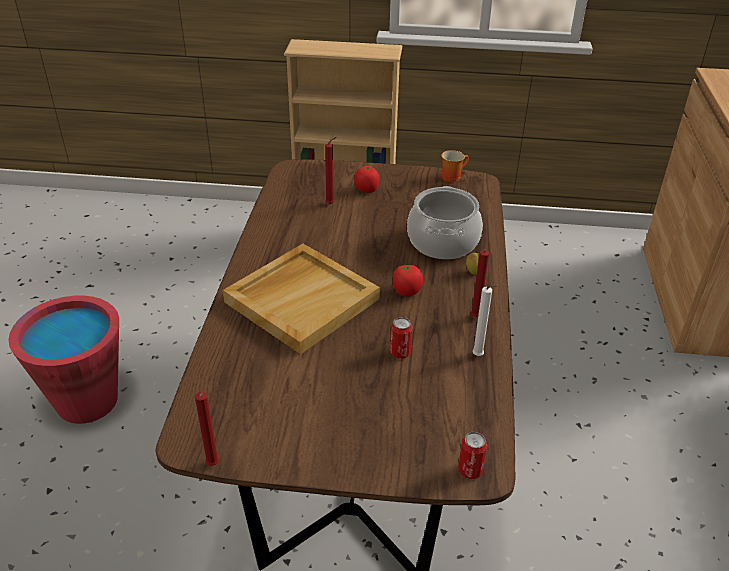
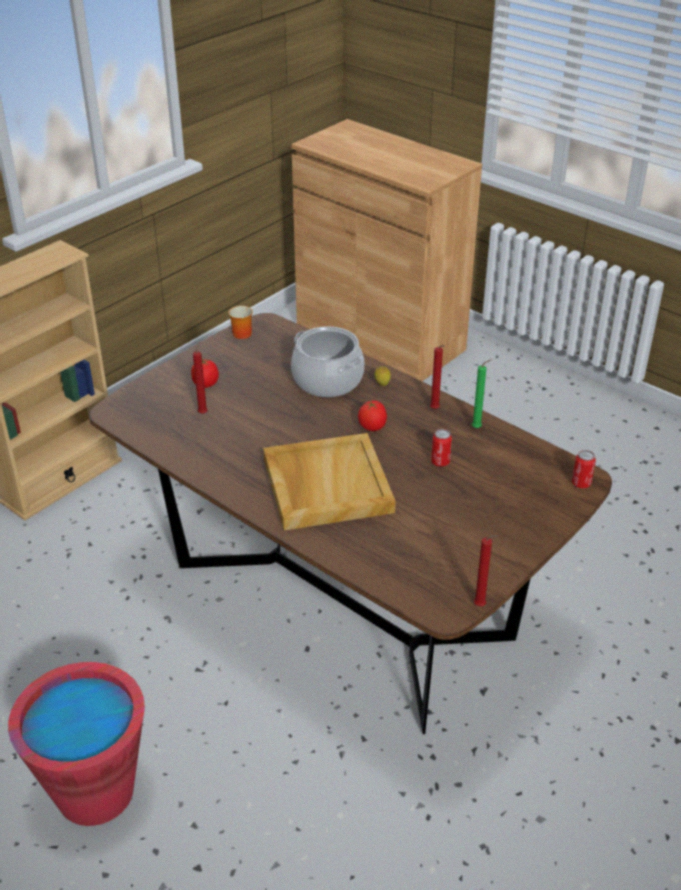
camera: 55 degrees left, 0 degrees up
white candle [472,285,497,356] -> green candle [472,359,492,428]

